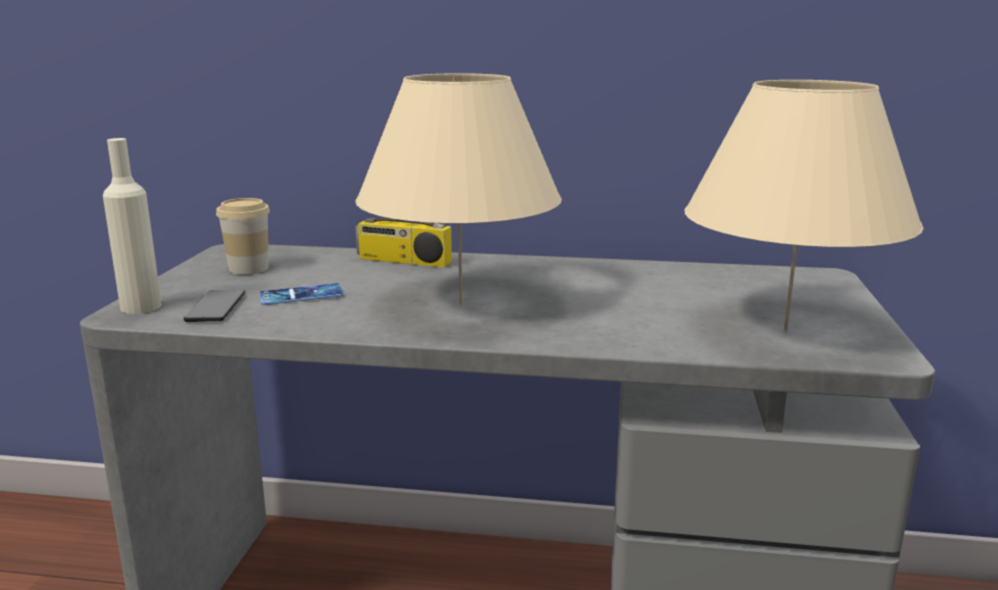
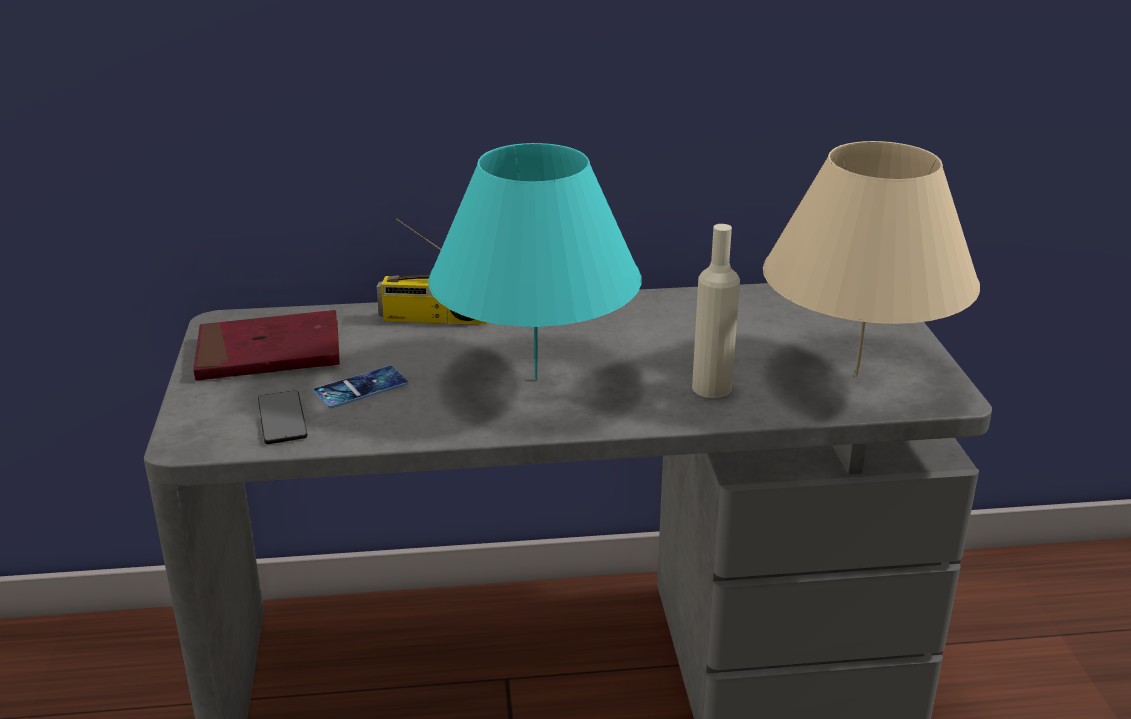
camera: 15 degrees left, 10 degrees up
beige bottle [103,138,162,314] -> beige bottle moved to [692,224,740,398]
cup [216,198,270,275] -> red book [193,310,340,381]
beige table lamp [355,73,562,305] -> turquoise table lamp [428,143,642,380]

